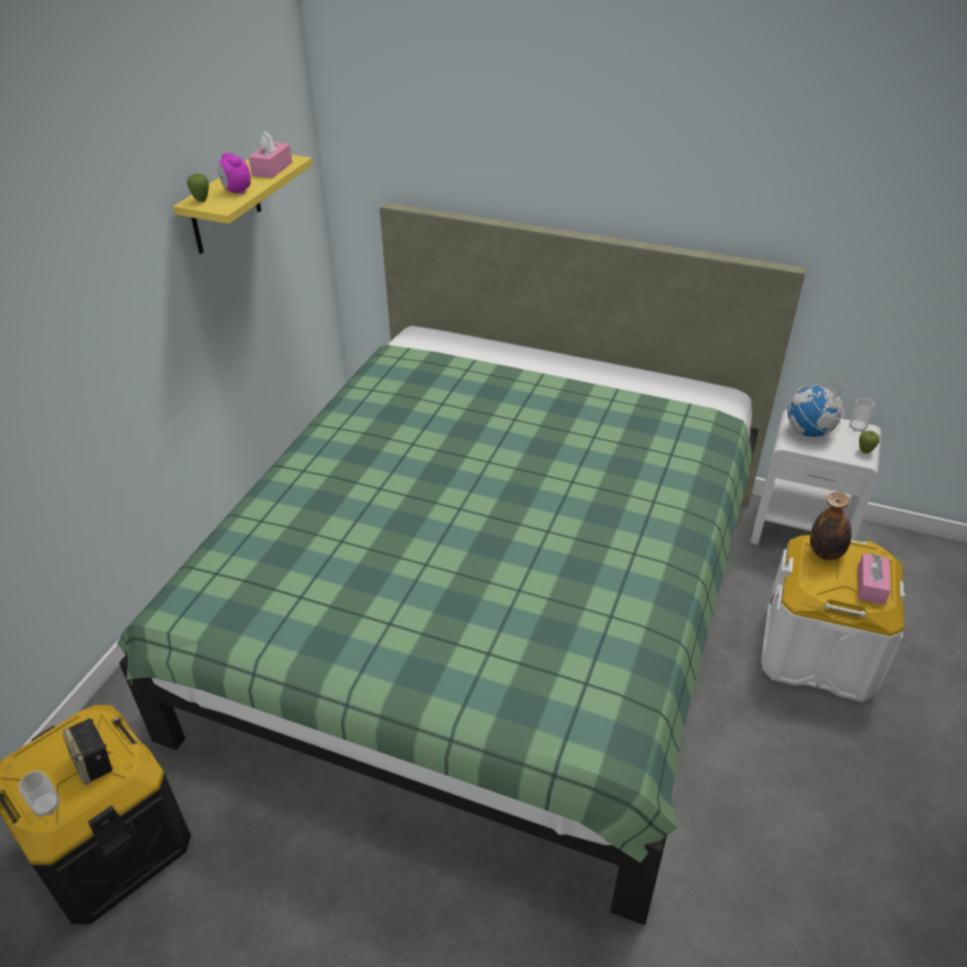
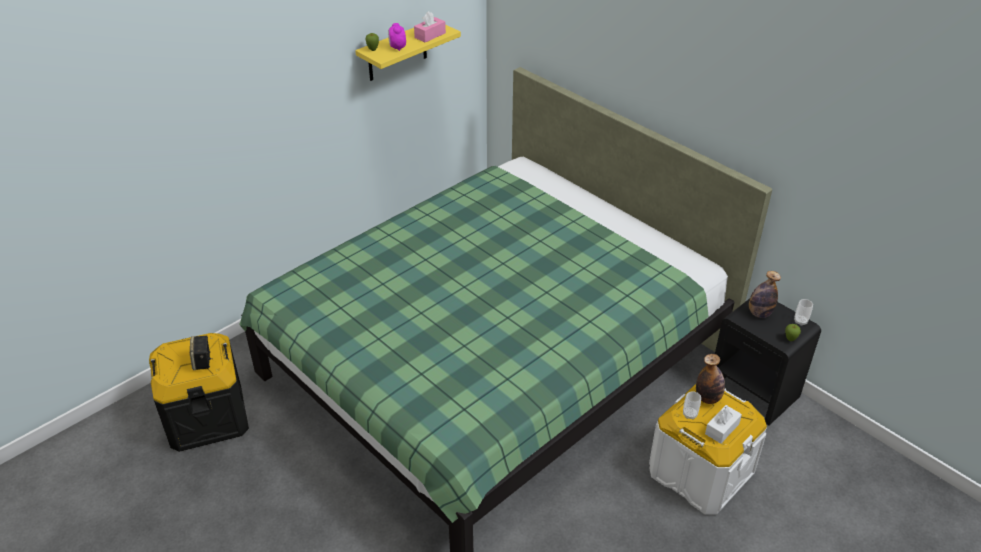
camera: 25 degrees right, 0 degrees up
cup [19,771,59,817] -> cup moved to [683,391,701,420]
white nightstand [750,409,881,545] -> black nightstand [715,298,821,425]
globe [788,378,846,437] -> bottle [749,271,781,318]
pink tissue box [858,553,891,605] -> white tissue box [705,405,742,444]

